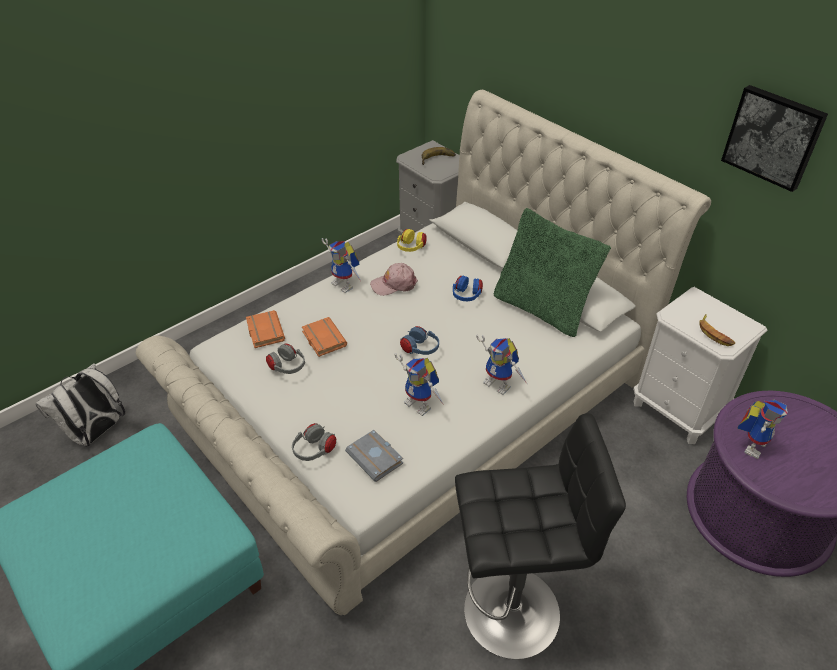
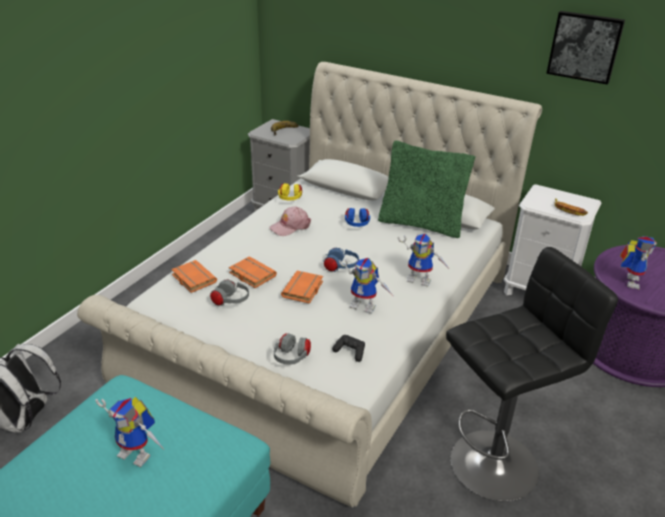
camera: 20 degrees left, 10 degrees down
toy robot [322,238,361,293] -> toy robot moved to [95,397,163,467]
grey book [345,430,403,482] -> black game controller [332,335,365,362]
none -> orange book [281,271,323,304]

